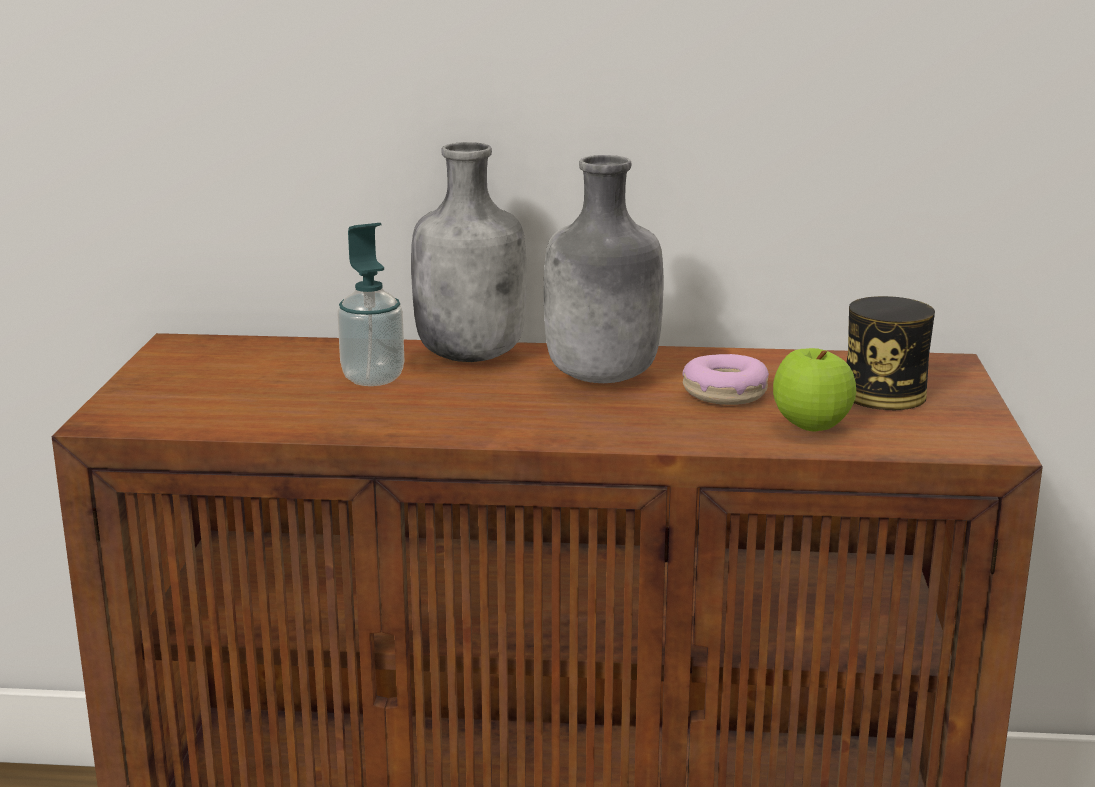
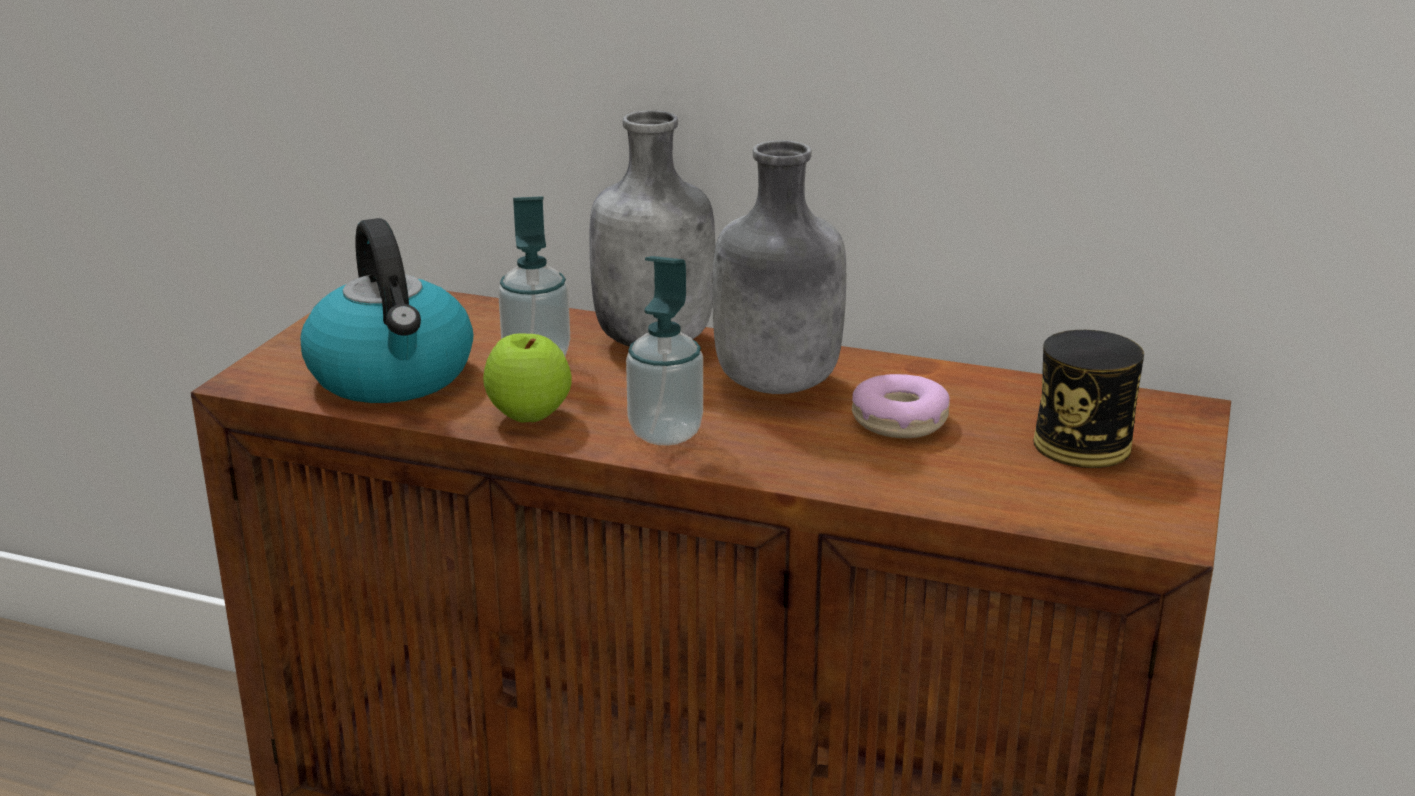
camera: 15 degrees right, 5 degrees up
apple [773,348,856,432] -> apple moved to [483,333,572,422]
none -> kettle [301,218,473,403]
none -> soap dispenser [626,256,703,446]

